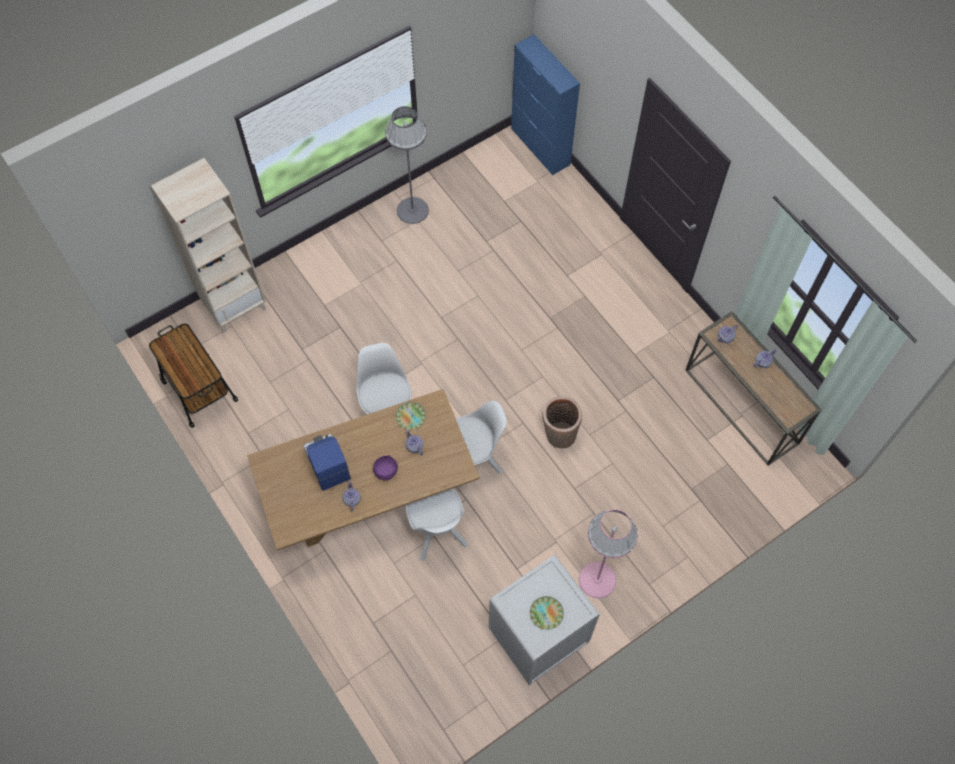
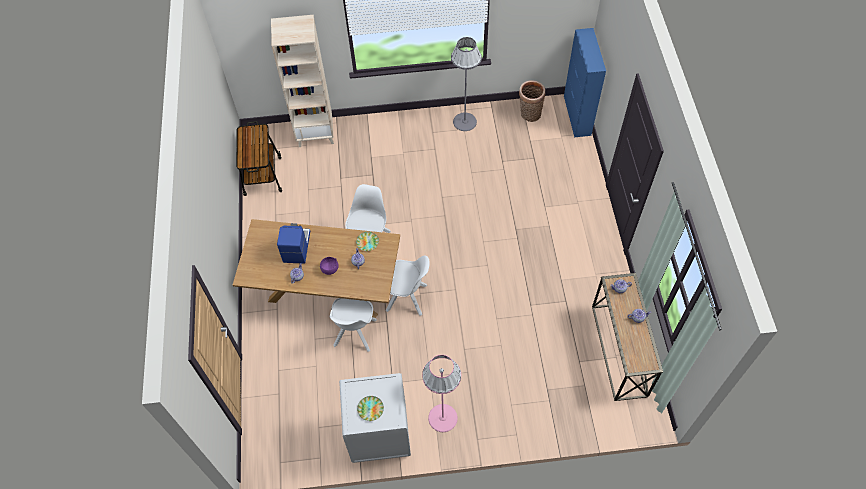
camera: 30 degrees right, 5 degrees down
basket [542,396,582,449] -> basket moved to [519,80,545,122]

